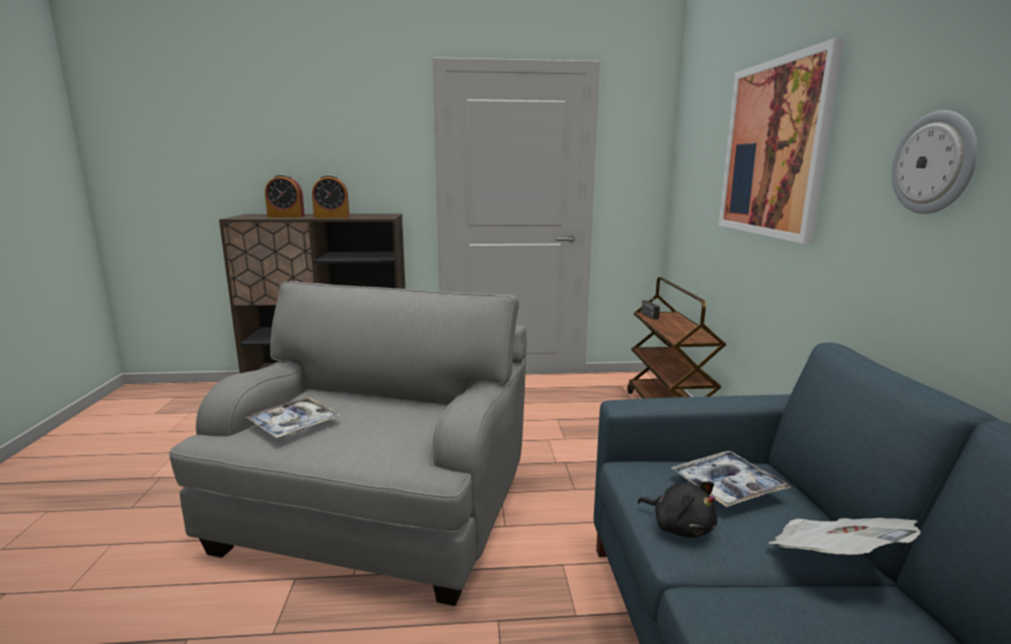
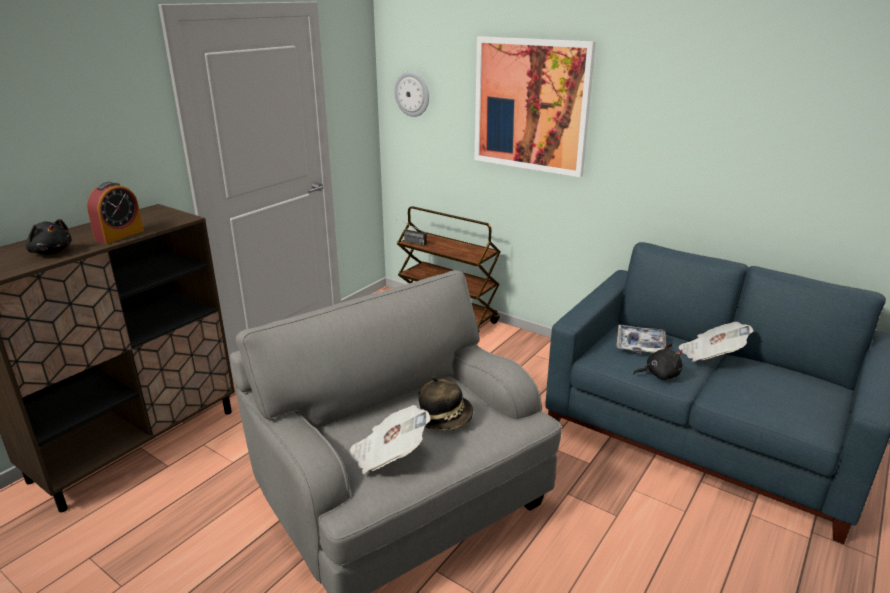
camera: 50 degrees left, 10 degrees up
tray [245,397,340,439] -> newspaper [350,405,431,474]
alarm clock [265,174,305,218] -> black plush toy [26,219,72,255]
wall clock [892,110,978,214] -> wall clock moved to [395,72,429,117]
none -> hat [418,377,473,430]

